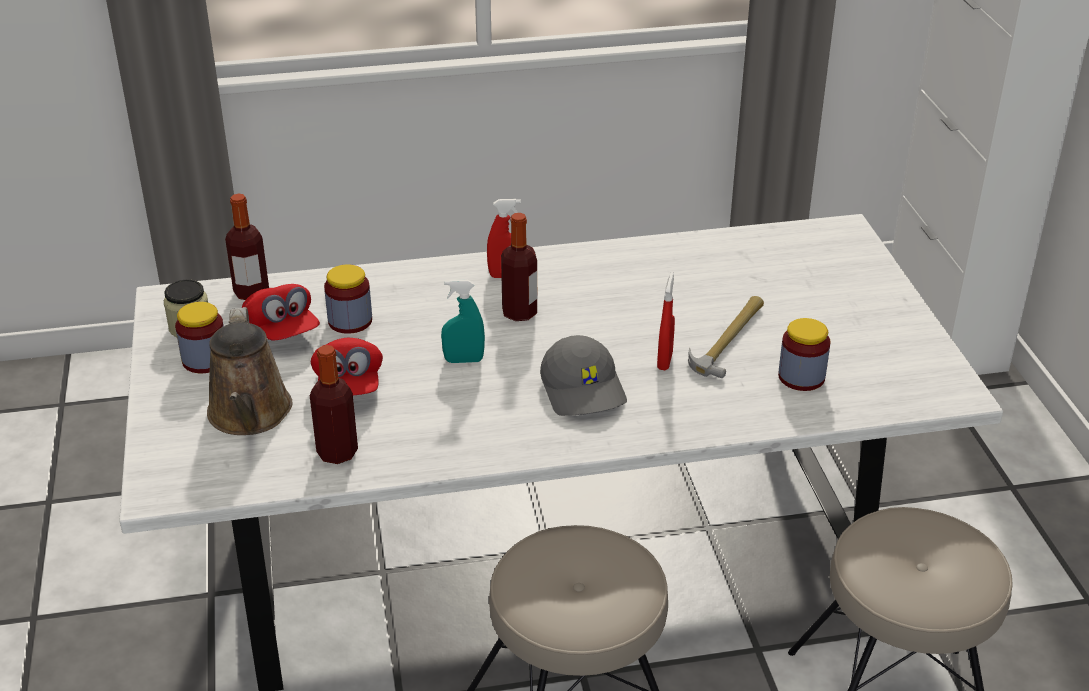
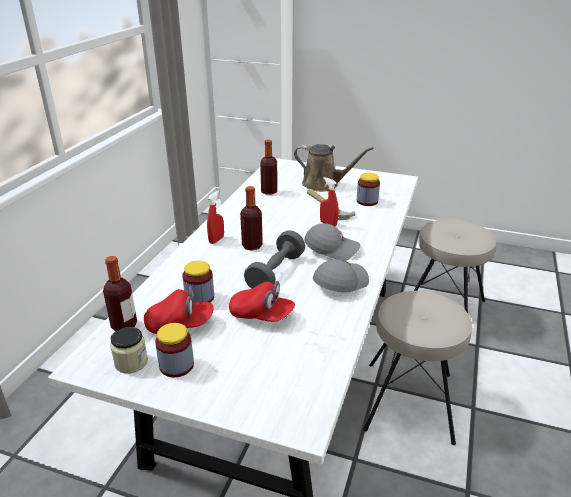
camera: 60 degrees left, 5 degrees down
brown watering can [207,307,292,435] -> brown watering can moved to [294,144,373,192]
bottle [310,345,358,464] -> bottle moved to [260,140,277,195]
turquoise spray bottle [441,280,485,363] -> grey dumbbell [244,230,305,289]
none -> grey cap [313,260,369,292]

